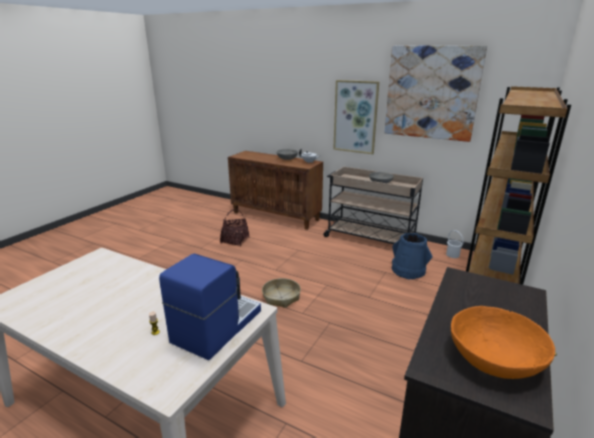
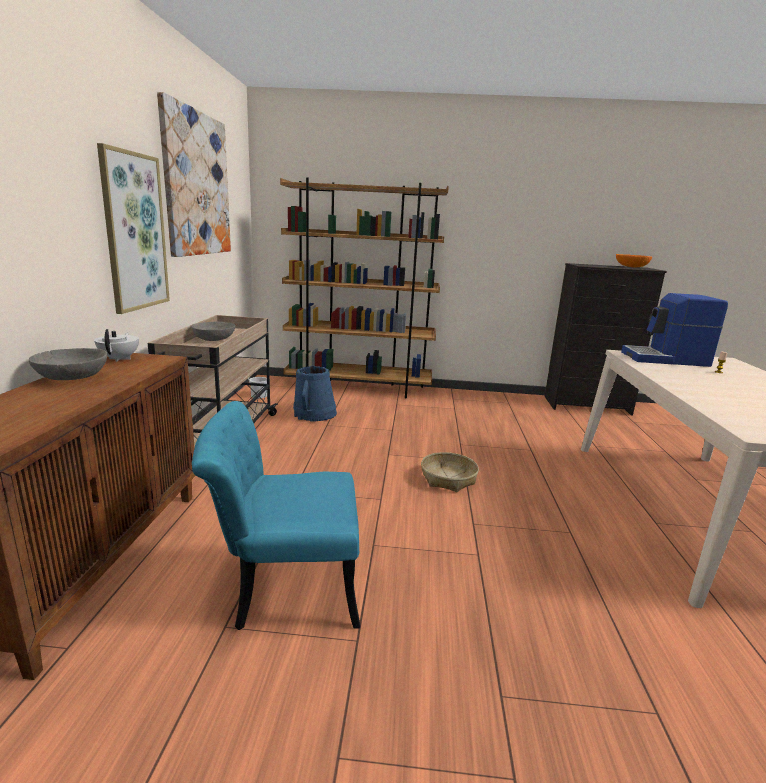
camera: 115 degrees left, 5 degrees down
basket [220,209,249,246] -> turquoise chair [192,401,360,630]

